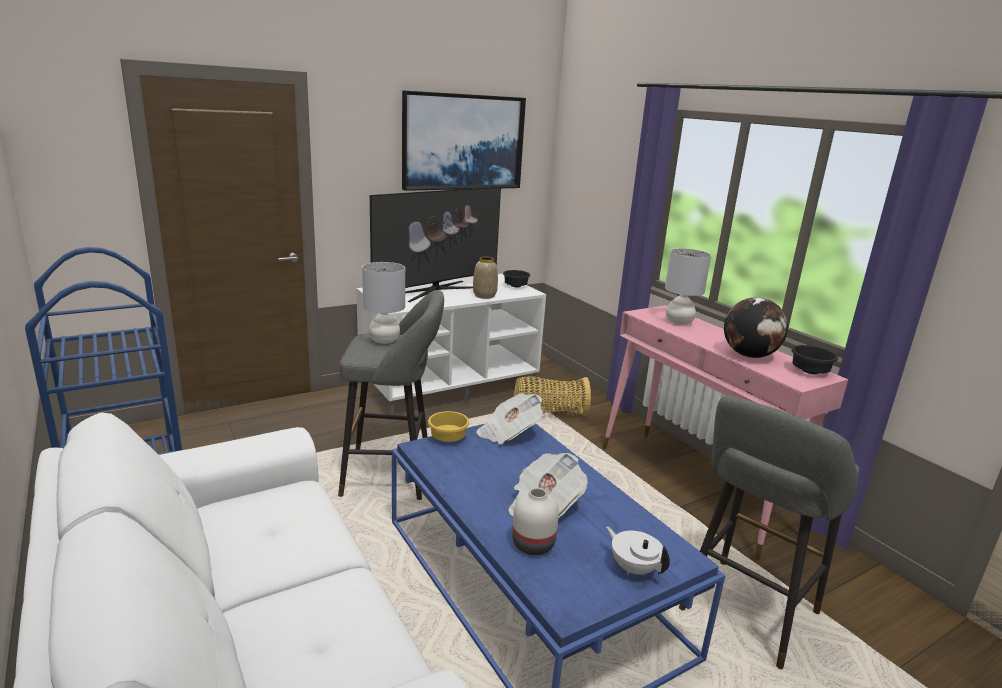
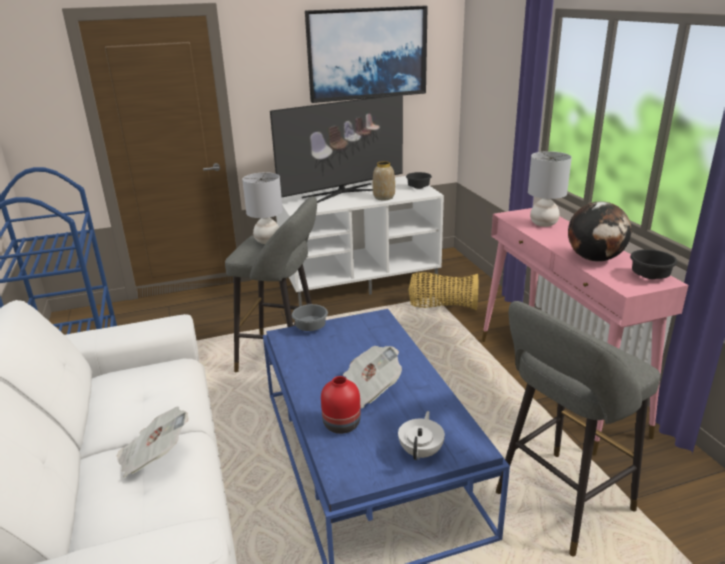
camera: 15 degrees right, 5 degrees up
yellow bowl [428,411,470,442] -> grey bowl [292,304,328,331]
newspaper [477,393,543,444] -> newspaper moved to [116,407,188,478]
white vase [512,488,559,555] -> red vase [321,376,361,434]
white teapot [606,526,670,576] -> white teapot turned 45 degrees clockwise [398,411,445,460]

